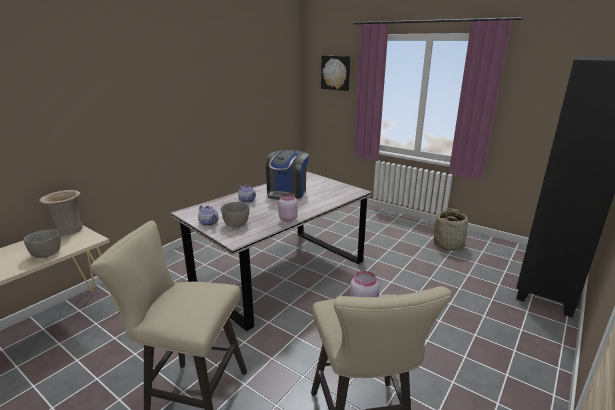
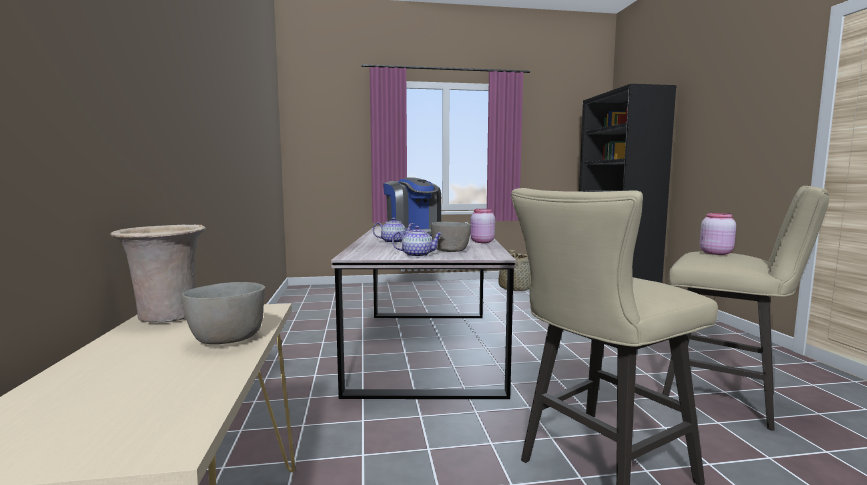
camera: 45 degrees left, 15 degrees down
picture [321,56,350,91] -> none

